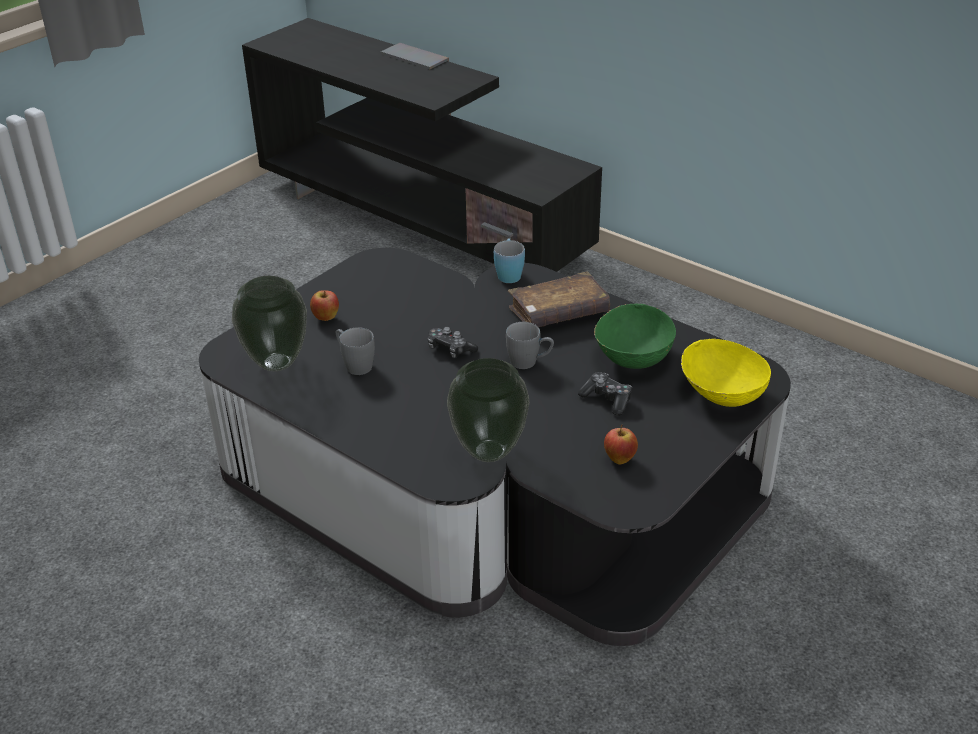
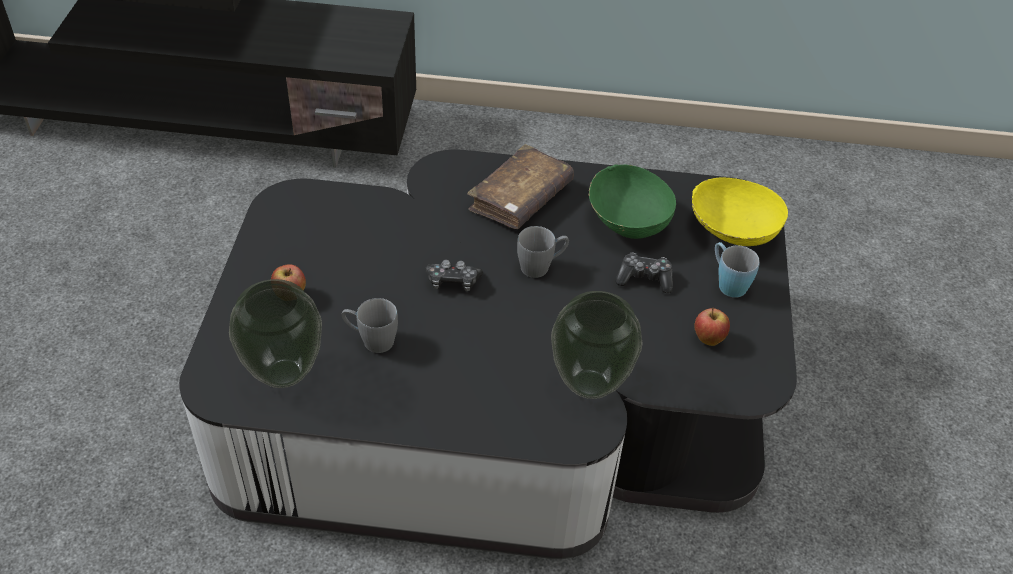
camera: 35 degrees left, 10 degrees up
blue mug [494,238,525,283] -> blue mug moved to [715,242,760,298]

